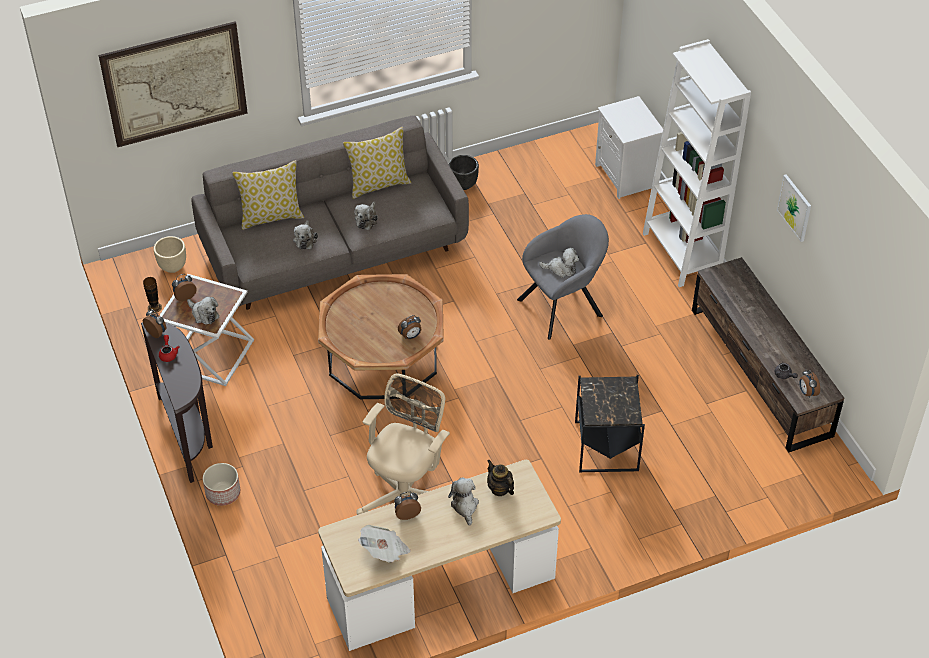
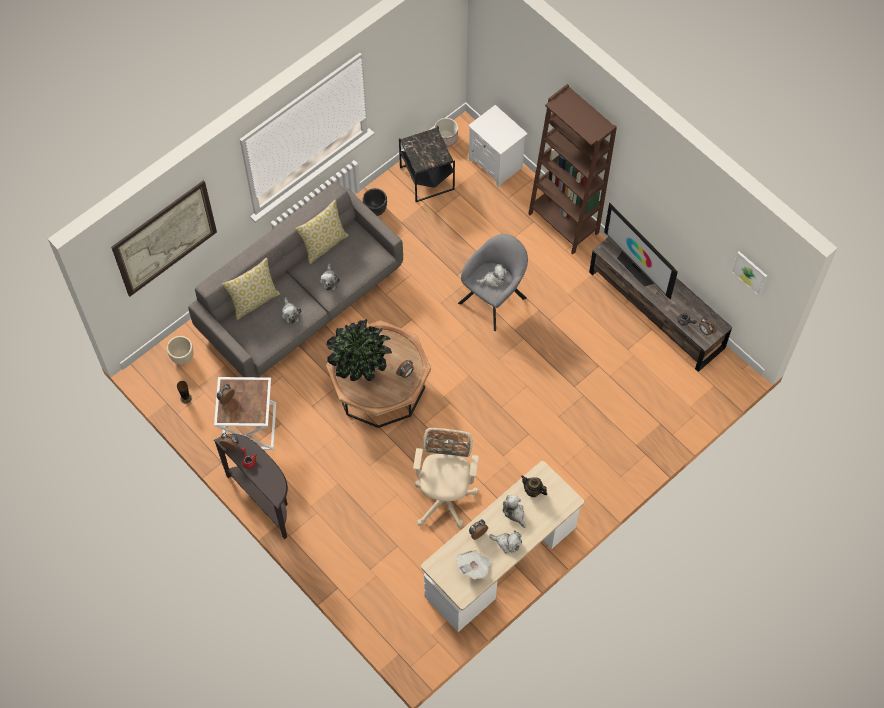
camera: 20 degrees left, 15 degrees up
plush toy [187,297,219,325] -> plush toy moved to [489,530,522,554]
planter [203,463,240,506] -> planter moved to [434,118,458,147]
black side table [575,375,645,472] -> black side table moved to [399,126,455,202]
white bookcase [643,39,751,287] -> brown bookcase [529,84,617,255]
picture [777,174,811,242] -> picture moved to [731,251,767,296]
none -> potted plant [327,319,392,381]
none -> television [604,203,678,299]

